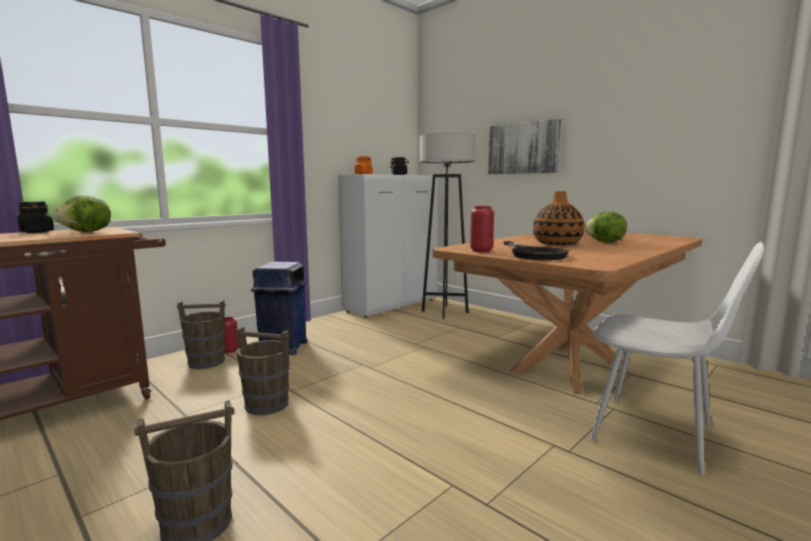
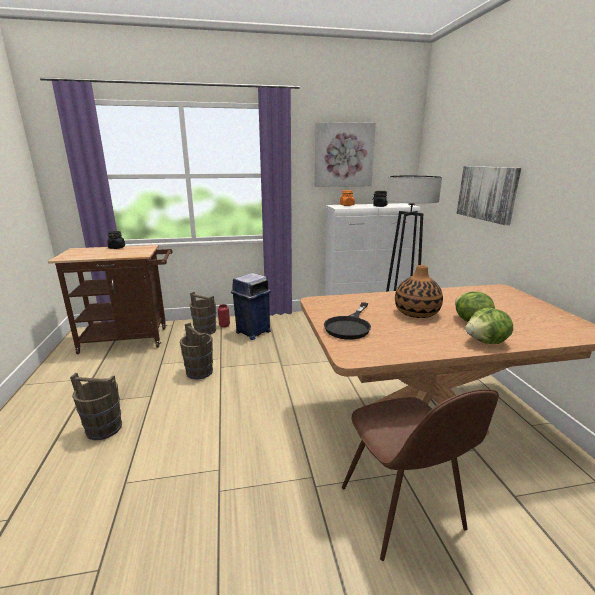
camera: 35 degrees right, 10 degrees up
lettuce [53,195,111,232] -> lettuce moved to [465,308,513,344]
red vase [470,206,494,252] -> none
white chair [590,241,764,475] -> brown chair [342,389,499,561]
none -> picture [315,122,376,187]

